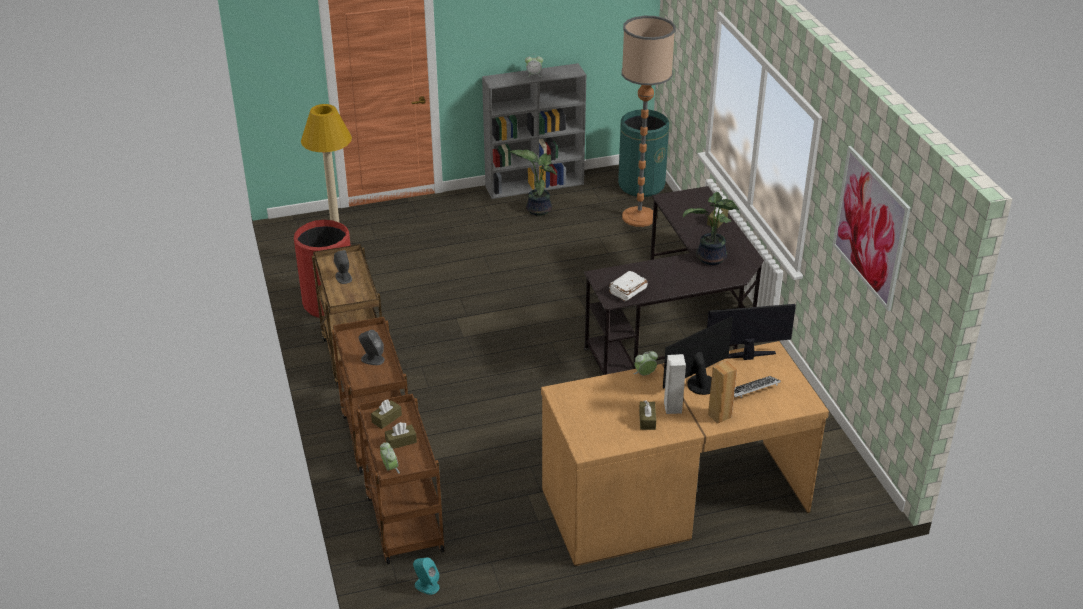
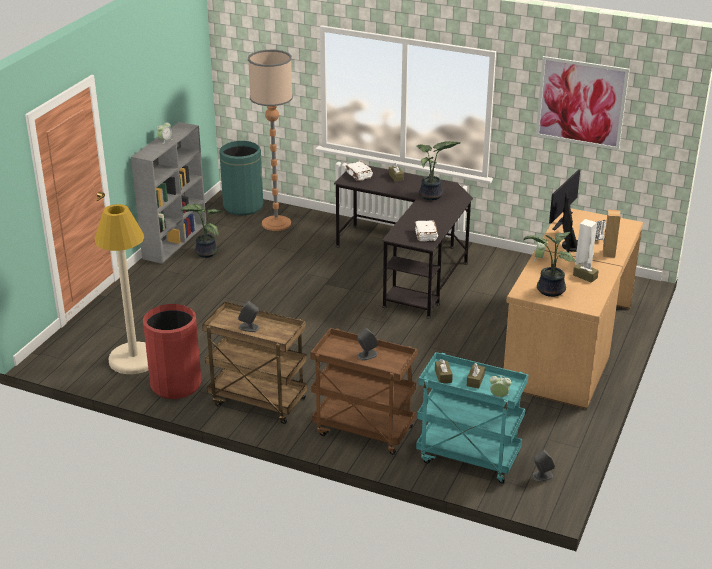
camera: 50 degrees left, 5 degrees down
brown cart [357,394,445,564] -> turquoise cart [416,352,529,484]
turquoise speaker [413,557,440,595] -> grey speaker [532,449,555,482]
none -> white book [346,161,373,181]
none -> potted plant [523,232,576,297]

